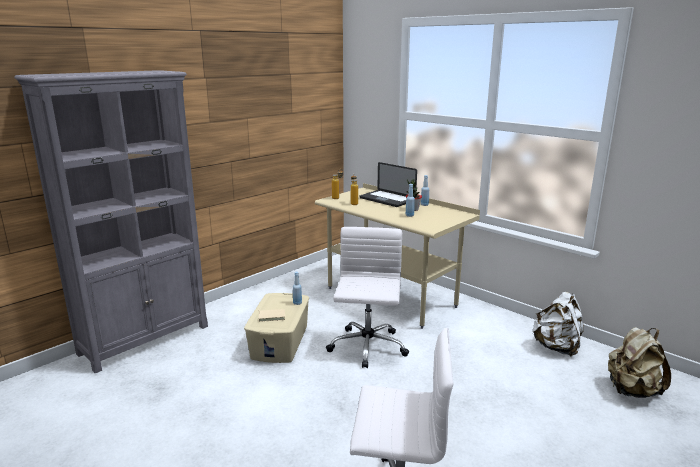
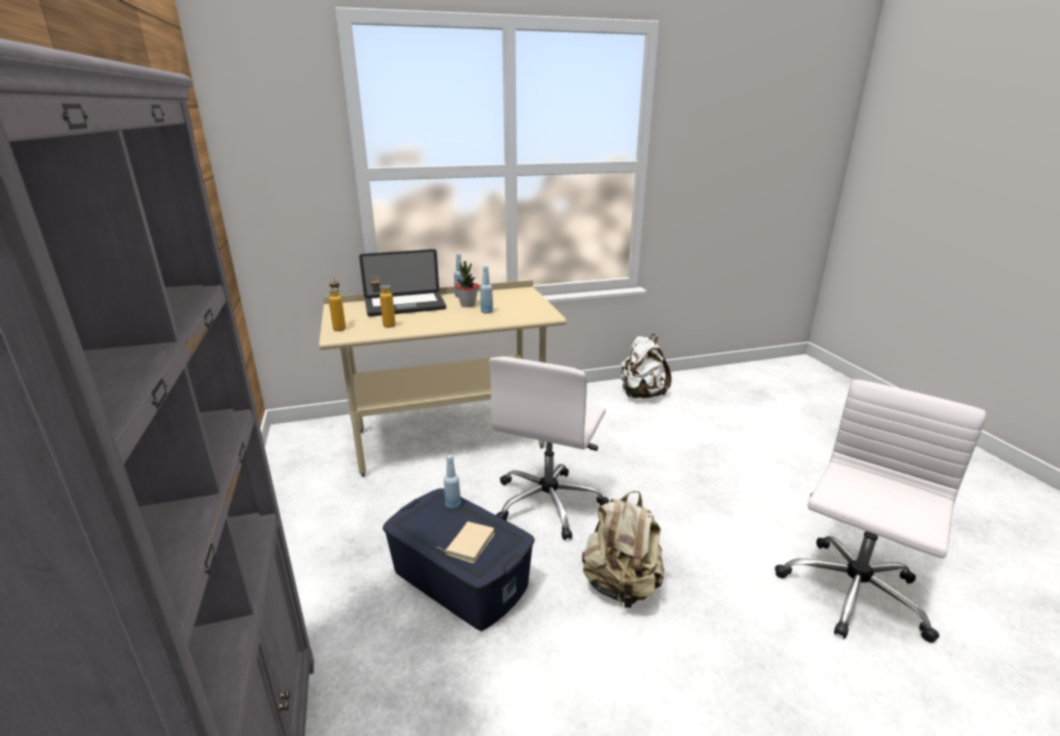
camera: 60 degrees left, 5 degrees up
beige storage box [244,293,309,363] -> blue storage box [383,488,535,631]
white office chair [326,227,409,368] -> white office chair turned 105 degrees counterclockwise [489,357,609,540]
beige backpack [608,327,671,398] -> beige backpack moved to [582,491,664,608]

